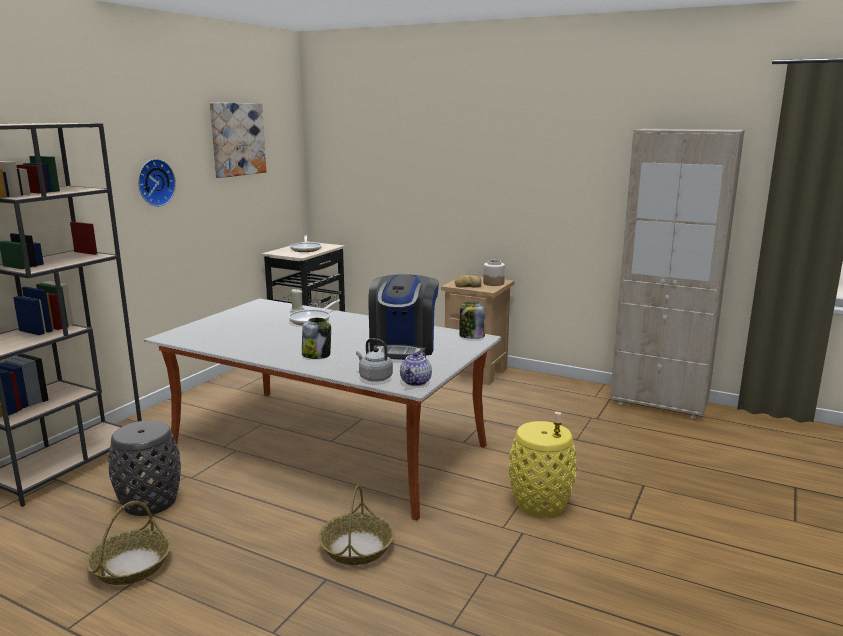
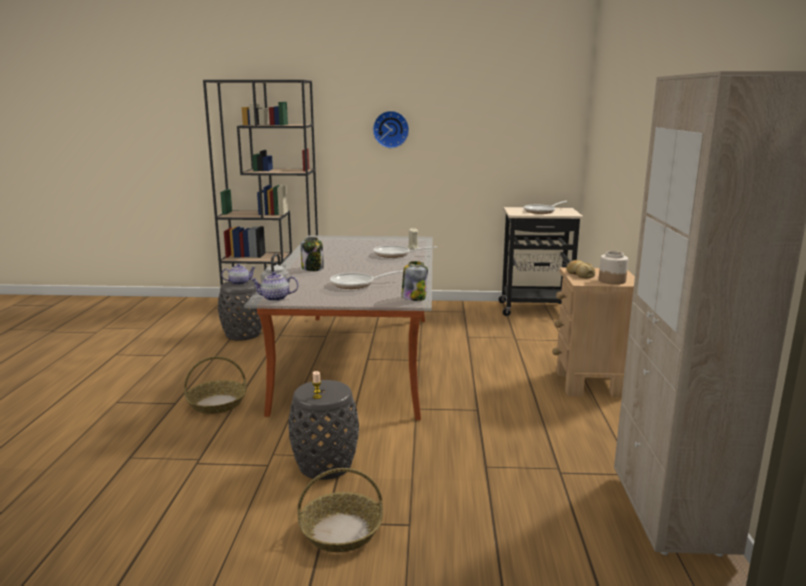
camera: 65 degrees right, 0 degrees up
basket [86,501,171,585] -> basket moved to [297,468,383,552]
picture [210,103,266,178] -> none
coffee machine [368,274,439,360] -> frying pan [330,270,403,289]
yellow stool [509,421,577,517] -> grey stool [288,380,359,480]
none -> teapot [221,264,256,285]

